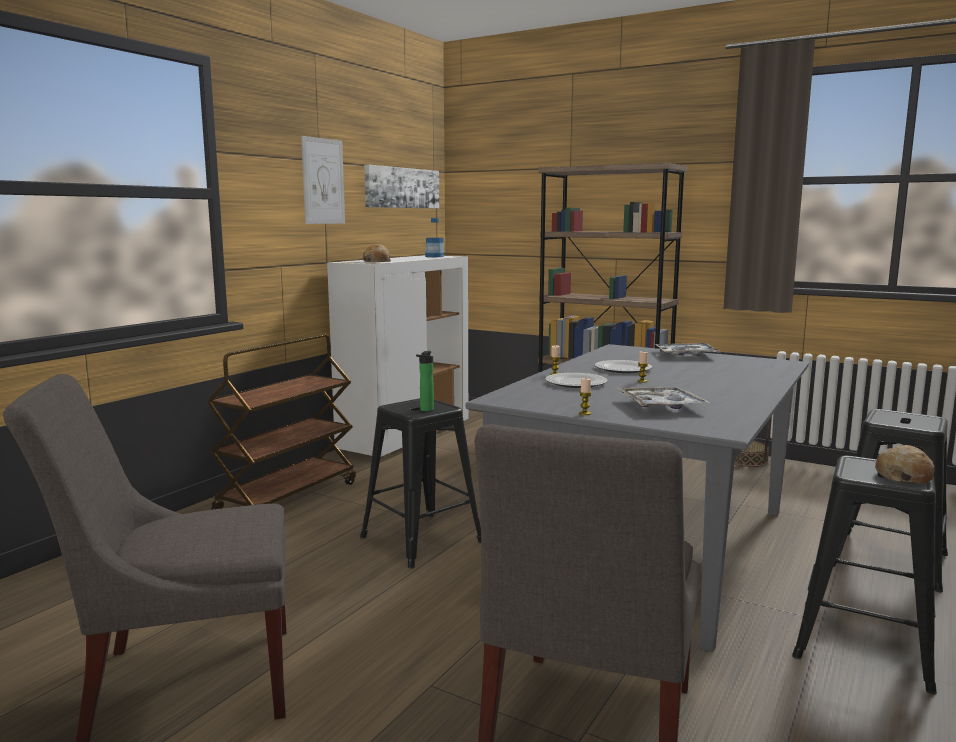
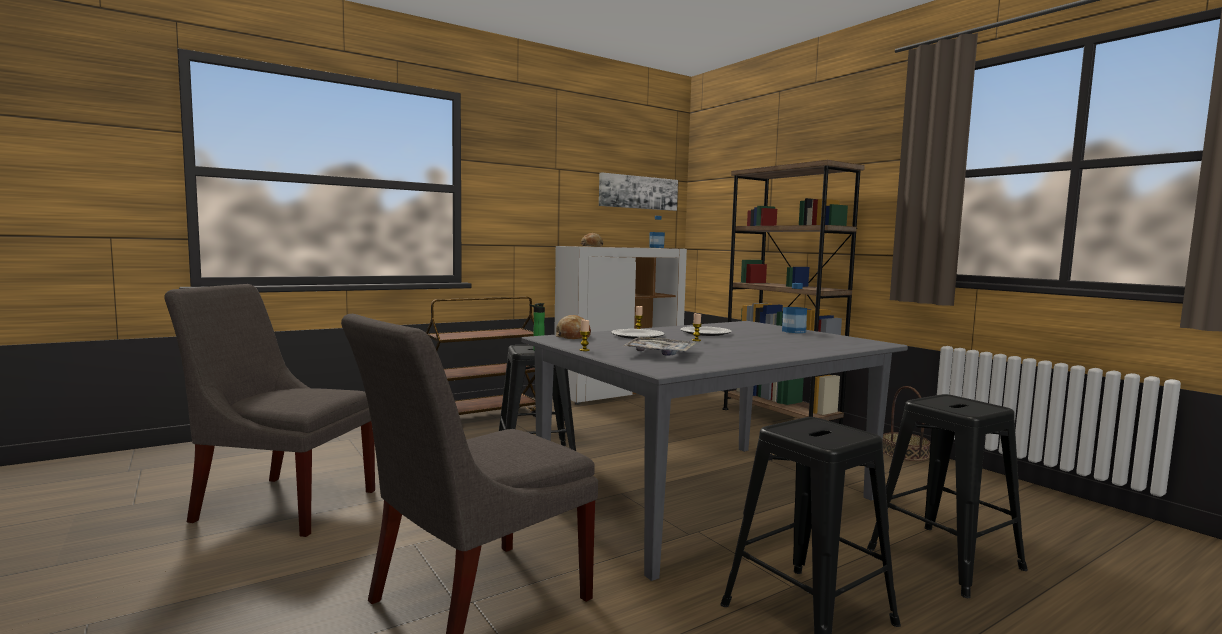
camera: 25 degrees right, 5 degrees down
picture [301,136,345,224] -> none
tray [656,343,720,357] -> bottle [782,283,807,333]
bread [875,445,934,484] -> bread moved to [556,315,591,339]

